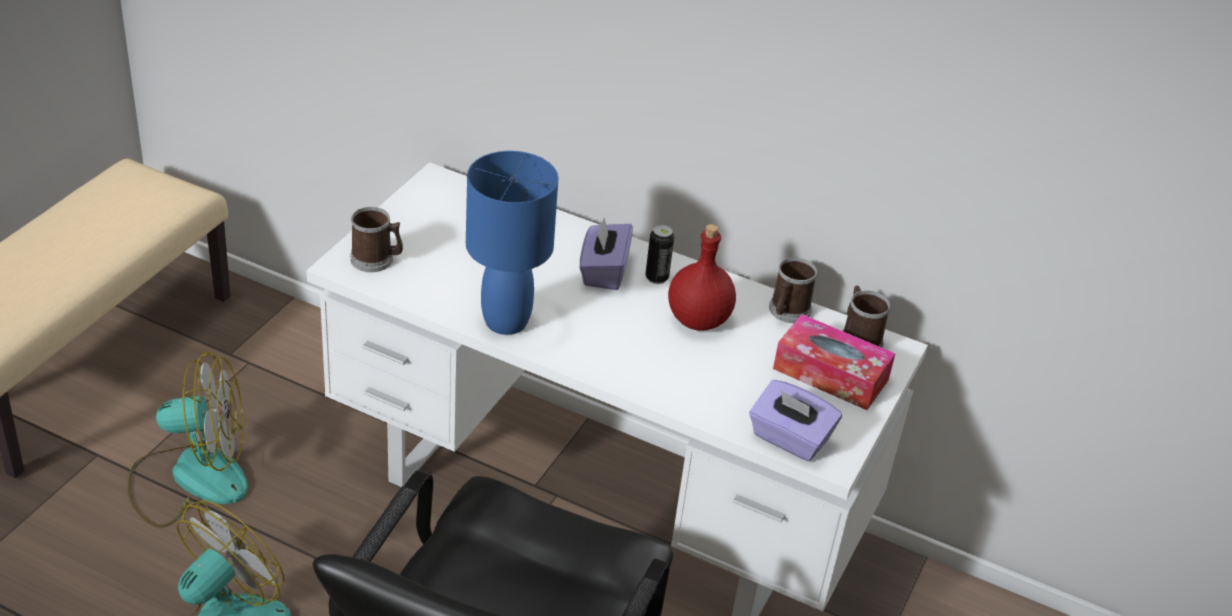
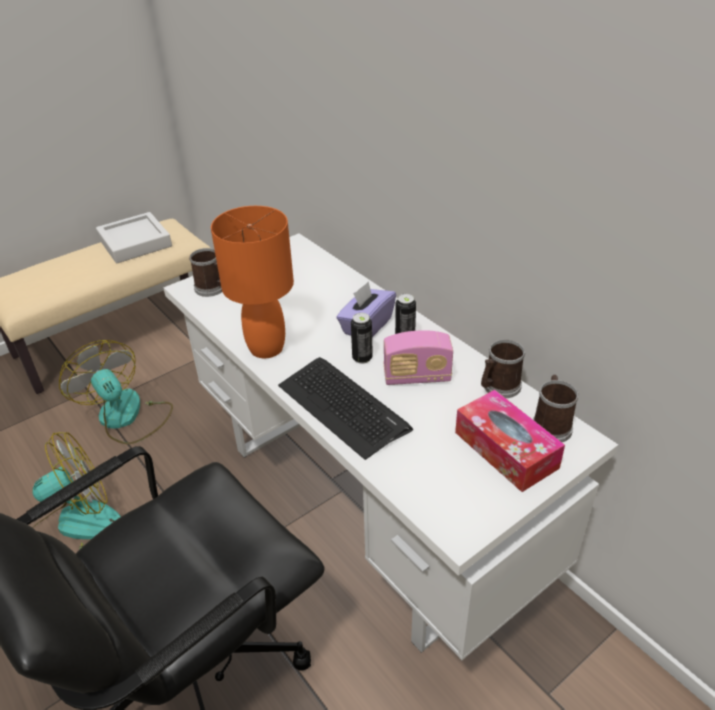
camera: 30 degrees right, 0 degrees up
fan [128,352,248,528] -> fan turned 150 degrees counterclockwise [59,340,173,444]
blue table lamp [466,151,559,335] -> orange table lamp [211,206,294,358]
red bottle [668,224,736,331] -> radio [383,330,453,385]
purple tissue box [749,380,842,461] -> none
none -> grey tray [96,212,172,263]
none -> keyboard [278,357,413,460]
none -> can [351,313,373,364]

